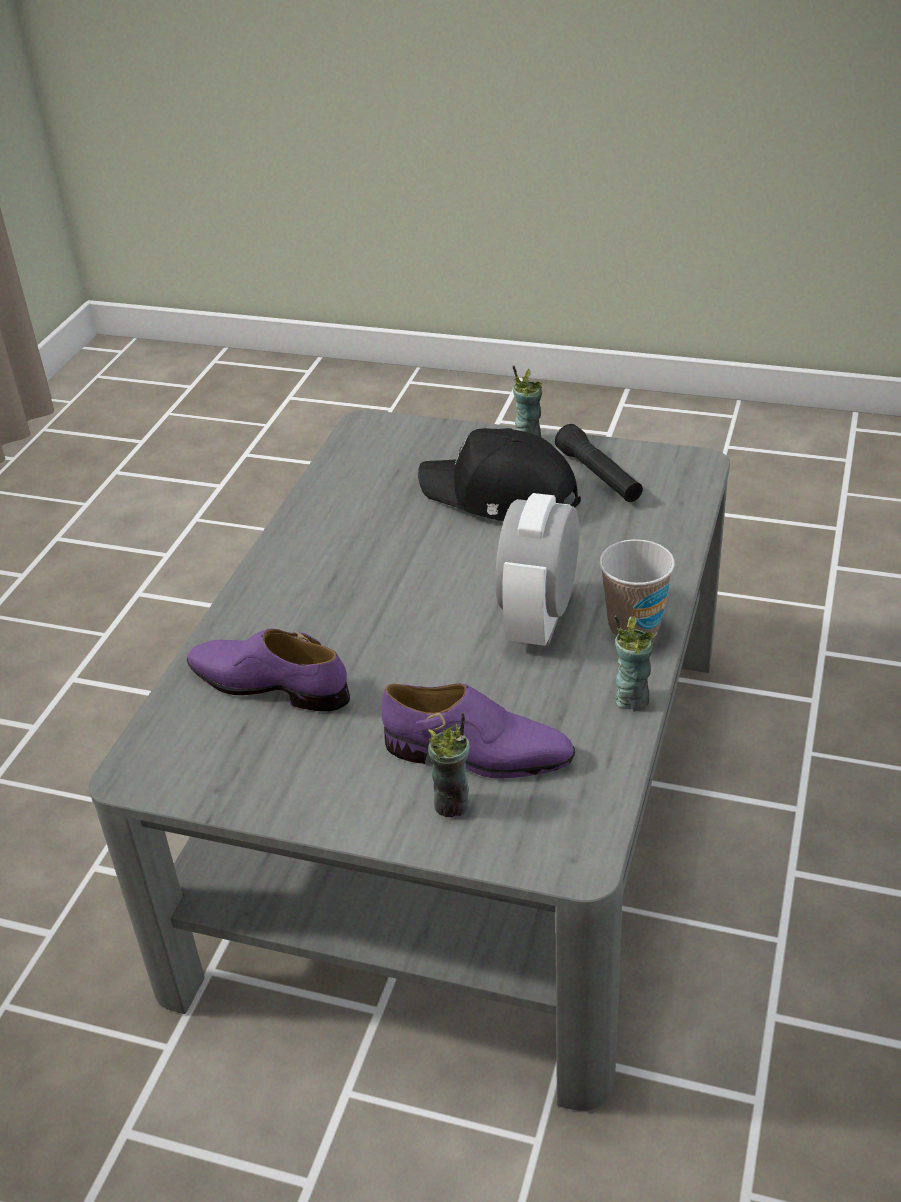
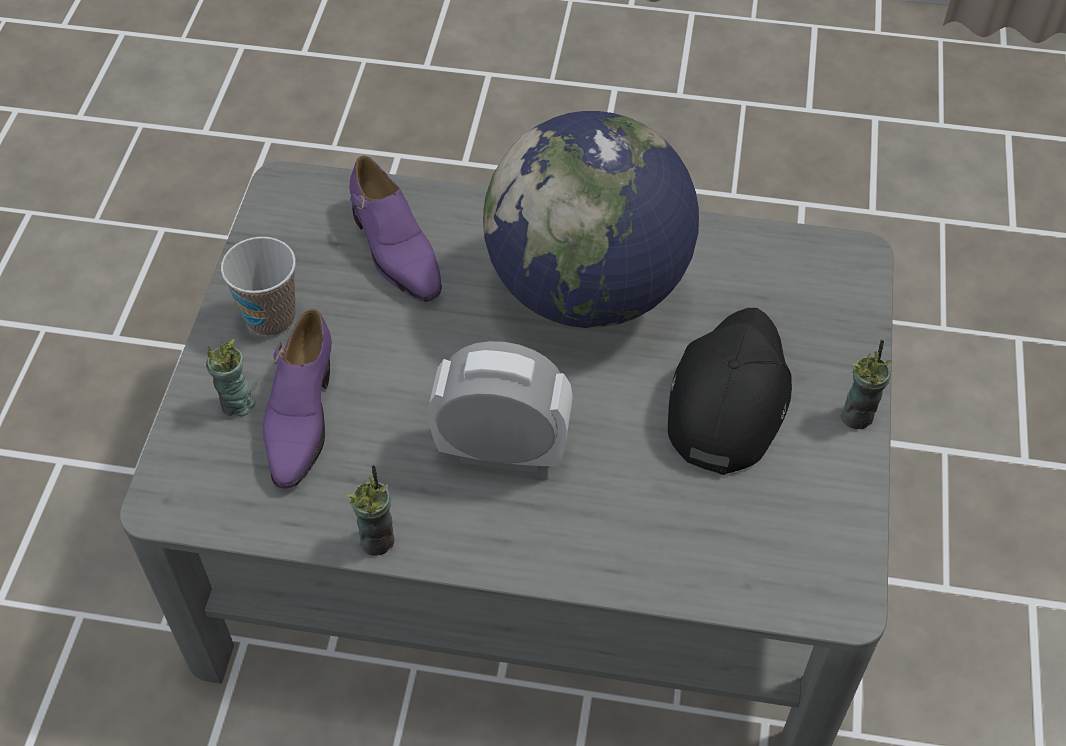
camera: 80 degrees right, 15 degrees up
purple shoe [187,629,350,712] -> purple shoe turned 135 degrees clockwise [349,156,442,302]
black flashlight [555,424,643,502] -> none
cup [599,539,675,637] -> cup moved to [221,237,296,337]
none -> globe [483,111,699,328]

